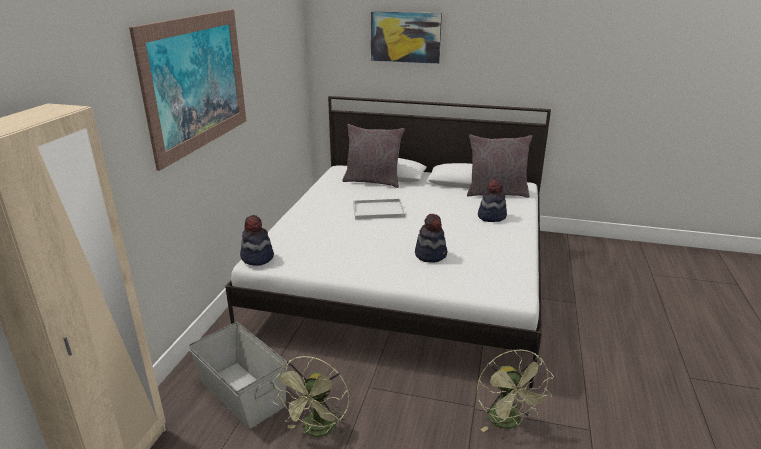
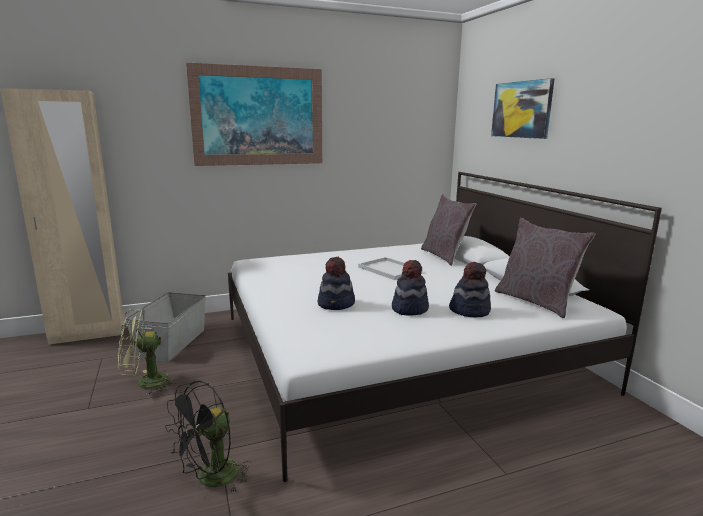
camera: 55 degrees right, 10 degrees down
hat [240,215,274,266] -> hat moved to [392,260,429,316]
green fan [477,349,554,432] -> black fan [165,381,251,493]

